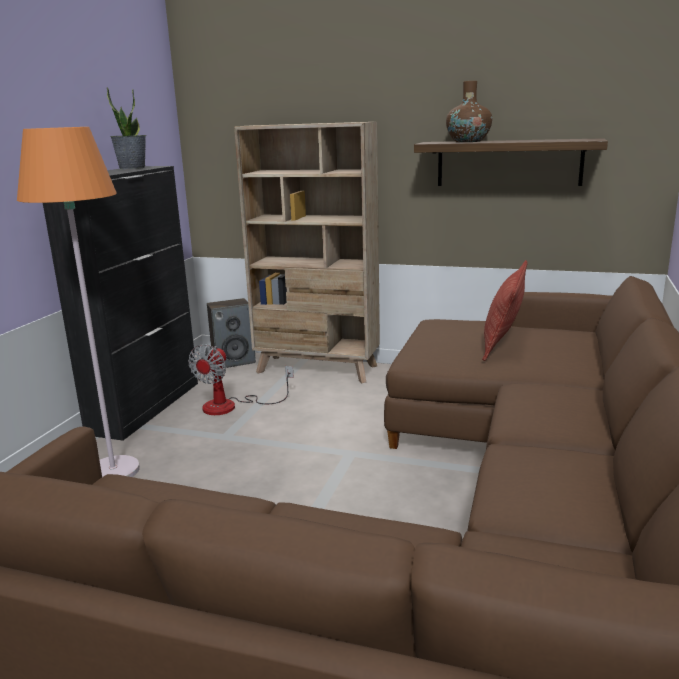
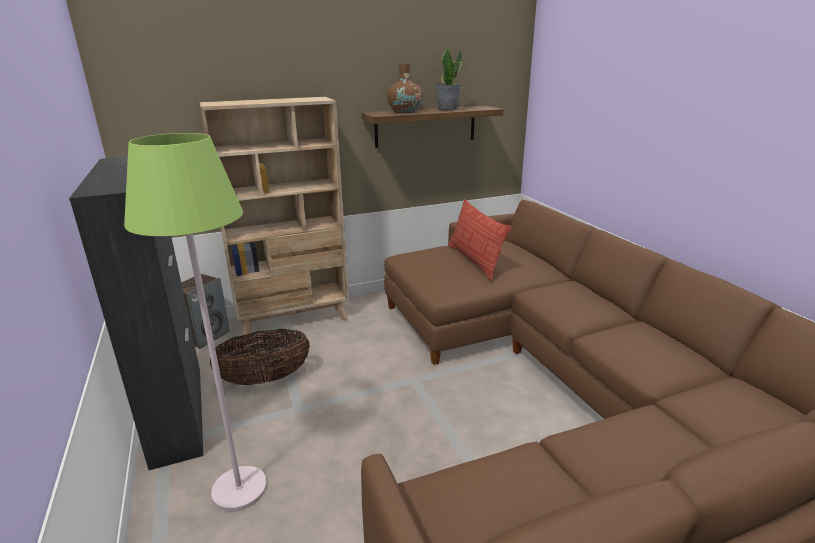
camera: 40 degrees left, 5 degrees up
orange floor lamp [17,127,140,477] -> green floor lamp [124,133,267,512]
potted plant [107,87,146,169] -> potted plant moved to [435,47,462,111]
fan [188,344,294,415] -> basket [210,329,310,385]

